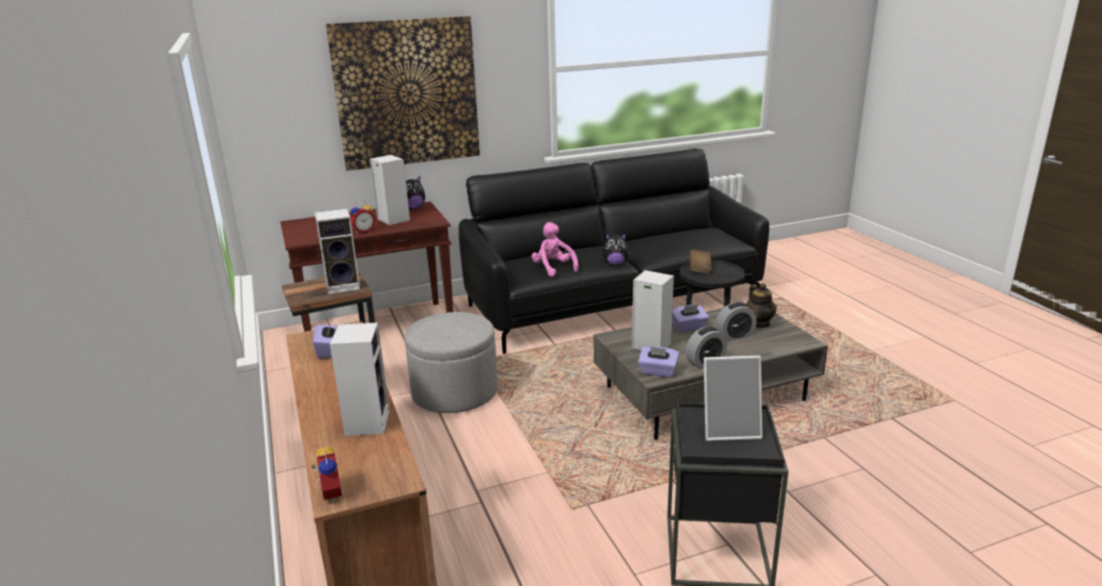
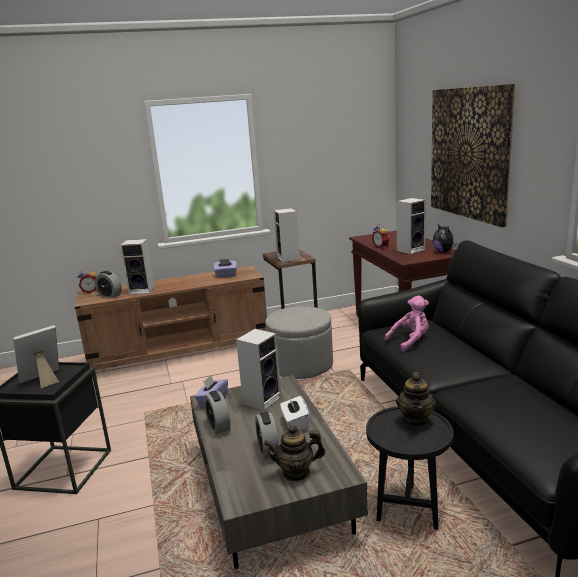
camera: 95 degrees right, 5 degrees down
plush toy [602,233,631,265] -> none
purple tissue box [672,305,709,332] -> white tissue box [280,396,310,430]
brown book [690,250,711,274] -> teapot [396,372,436,427]
picture frame [704,355,763,441] -> picture frame turned 45 degrees clockwise [13,325,59,388]
none -> alarm clock [95,271,122,298]

